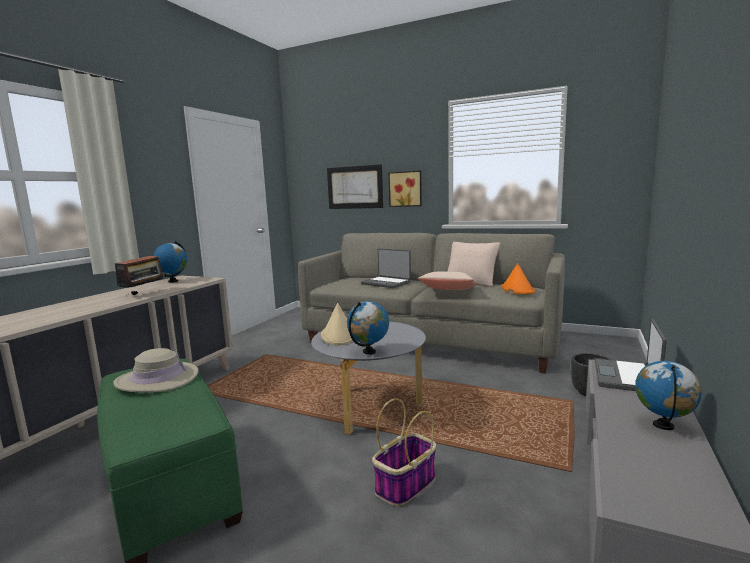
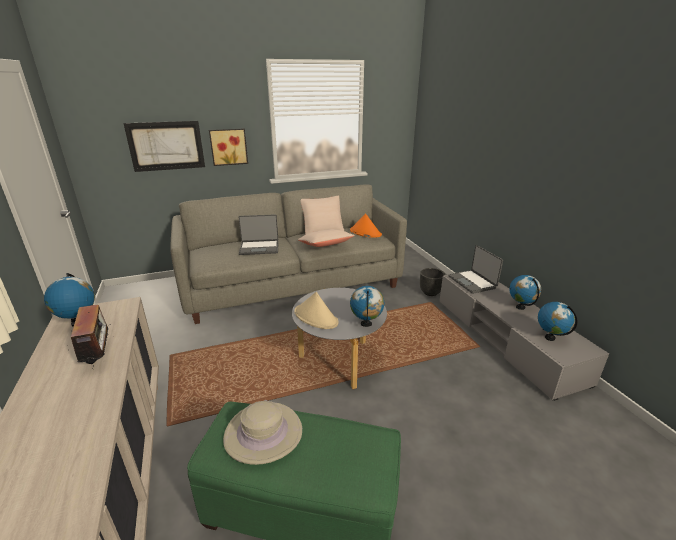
camera: 45 degrees left, 15 degrees up
basket [372,398,436,506] -> none
none -> globe [538,302,578,341]

